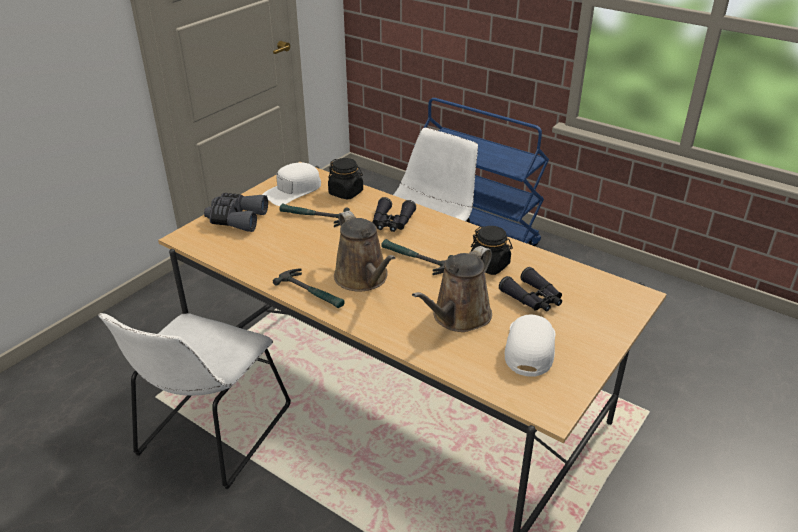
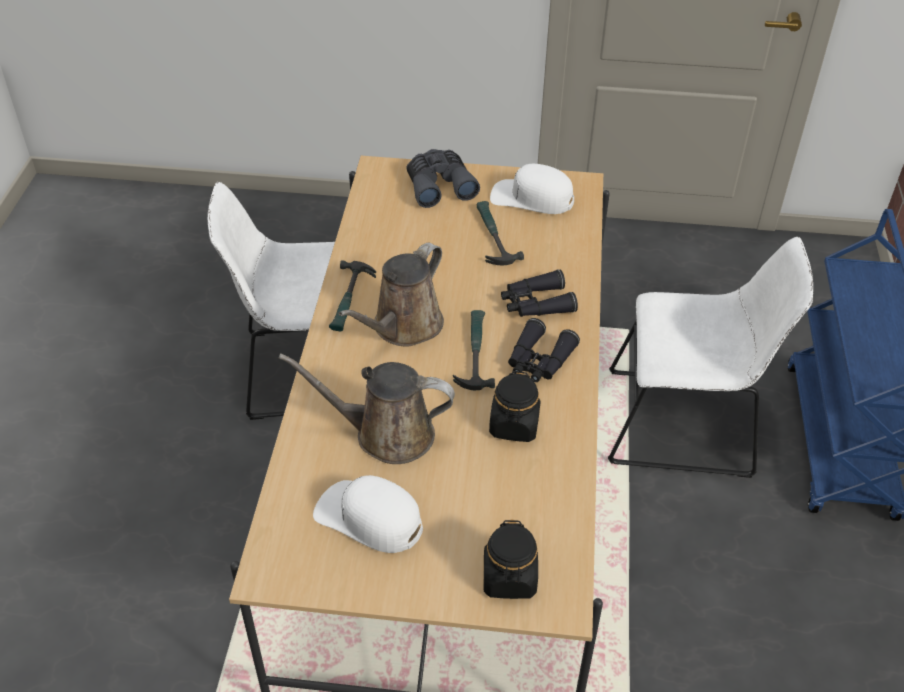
camera: 60 degrees right, 10 degrees up
black jar [328,158,363,199] -> black jar moved to [484,519,538,599]
black binoculars [499,267,562,311] -> black binoculars moved to [508,318,580,382]
white cap [505,314,555,377] -> white cap turned 135 degrees counterclockwise [313,475,423,553]

